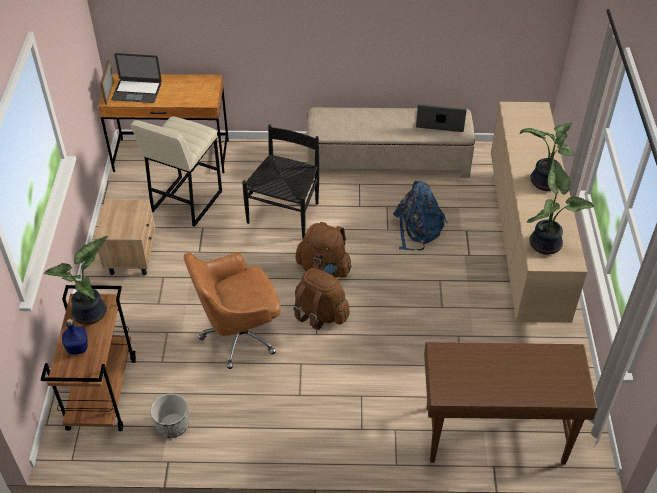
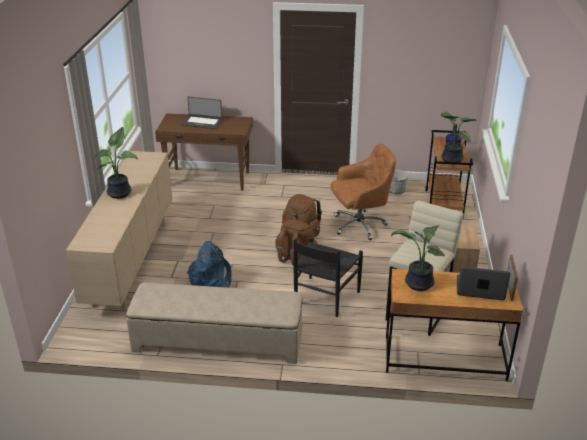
camera: 175 degrees left, 15 degrees down
laptop [416,104,467,132] -> laptop moved to [182,97,222,129]
potted plant [527,159,594,255] -> potted plant moved to [391,225,445,291]

